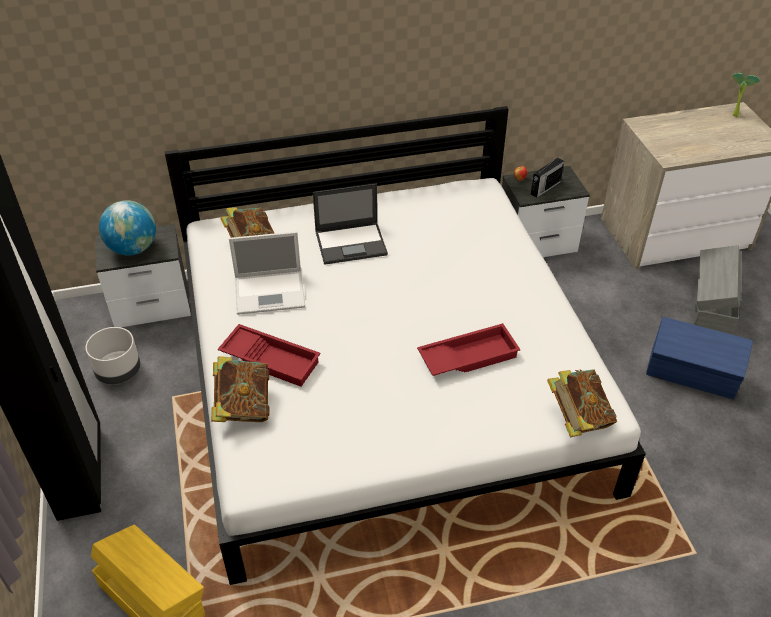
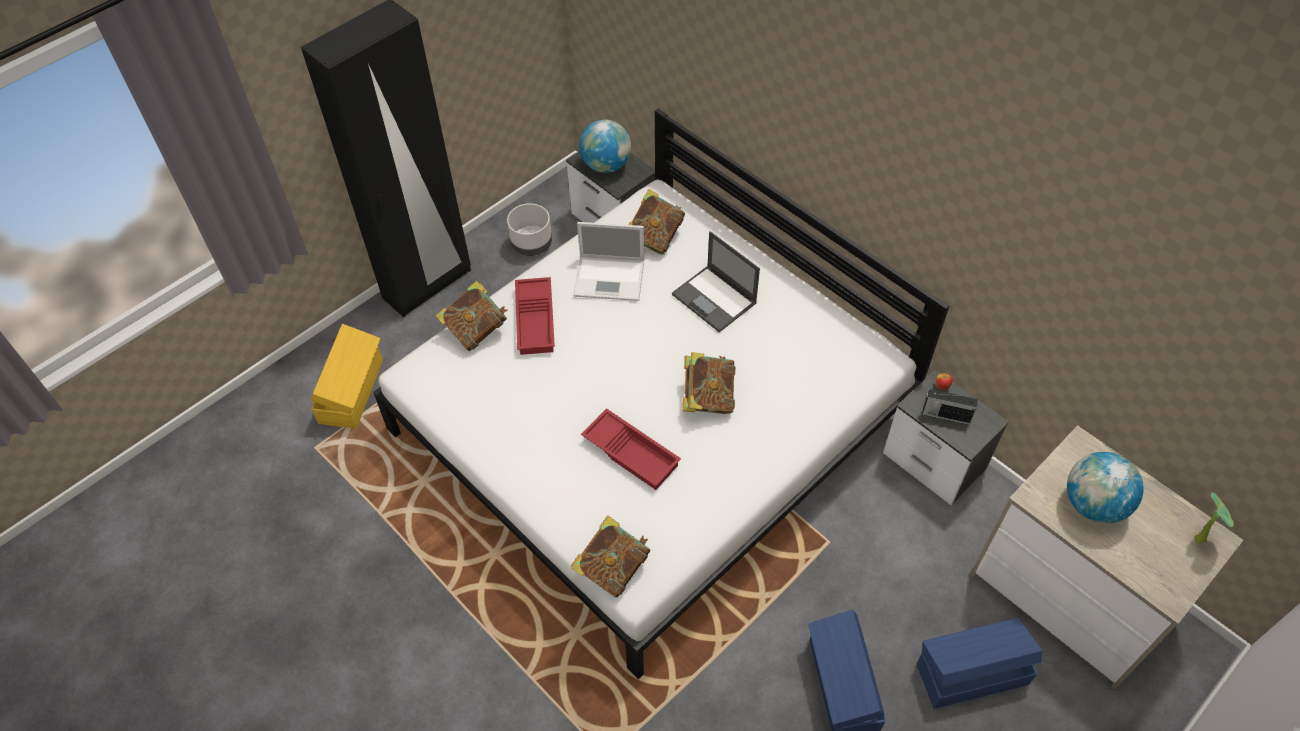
camera: 60 degrees right, 10 degrees up
laptop [229,231,305,315] -> laptop turned 45 degrees counterclockwise [574,222,644,301]
grey storage box [693,245,741,335] -> blue storage box [917,618,1042,709]
none -> book [682,352,735,414]
none -> globe [1067,452,1144,523]

